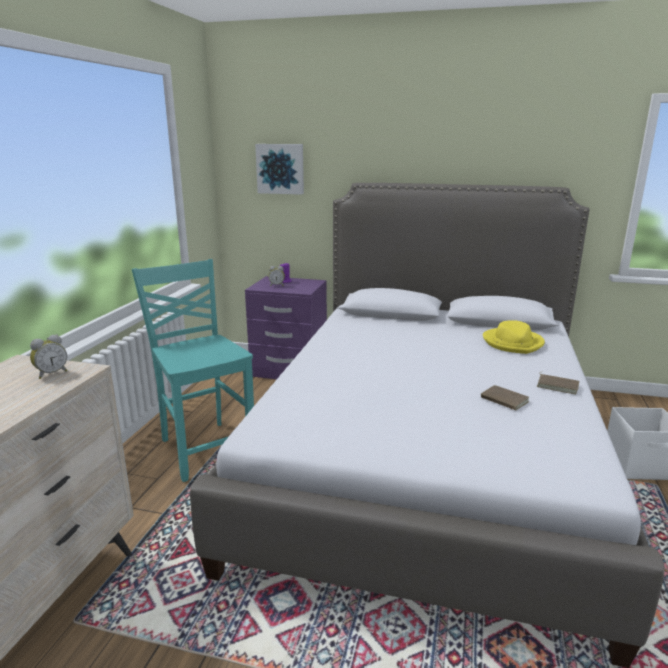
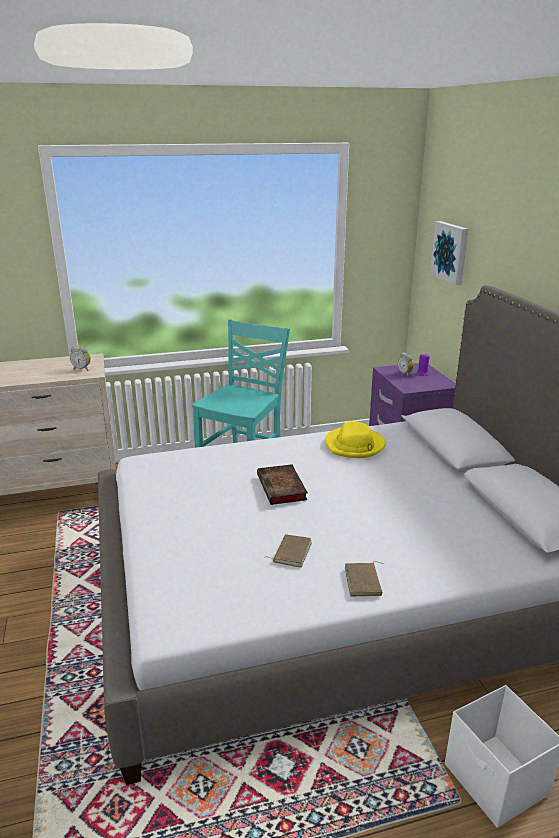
camera: 60 degrees right, 5 degrees up
yellow hat [483,320,545,354] -> yellow hat moved to [325,421,386,458]
none -> book [257,464,308,505]

